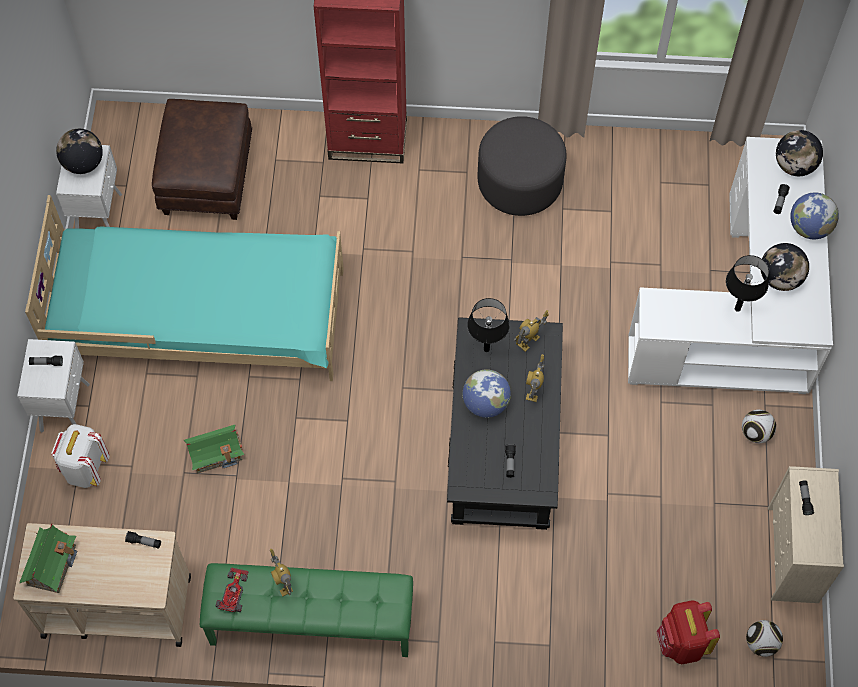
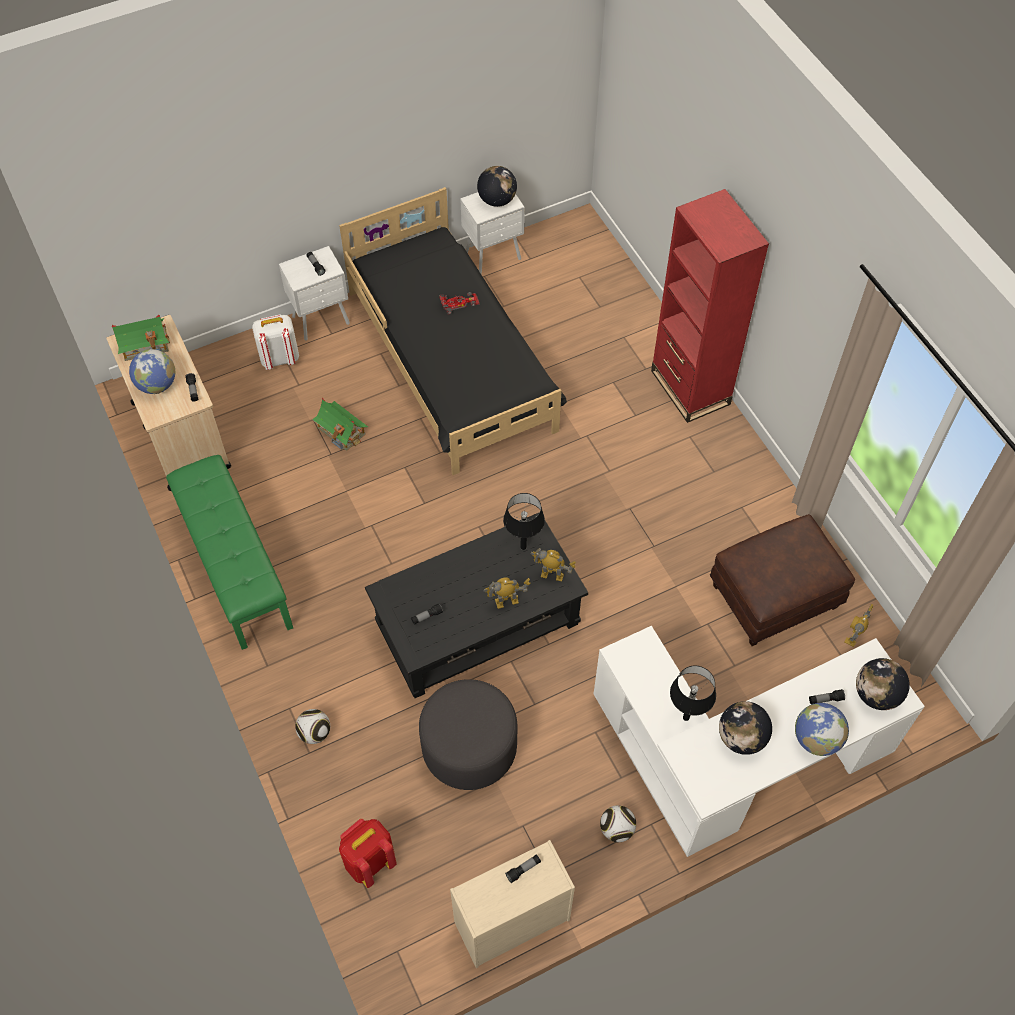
camera: 60 degrees right, 5 degrees down
turquoise bed [25,195,344,381] -> black bed [339,187,567,475]
brown ottoman [152,99,252,220] -> brown ottoman moved to [710,514,855,646]
toy car [216,567,249,612] -> toy car moved to [439,292,480,314]
toy robot [270,549,293,597] -> toy robot moved to [845,604,874,647]
globe [462,369,511,418] -> globe moved to [129,349,175,394]
grey ottoman [477,116,567,216] -> grey ottoman moved to [419,679,517,790]
football [746,620,783,657] -> football moved to [295,709,330,744]

